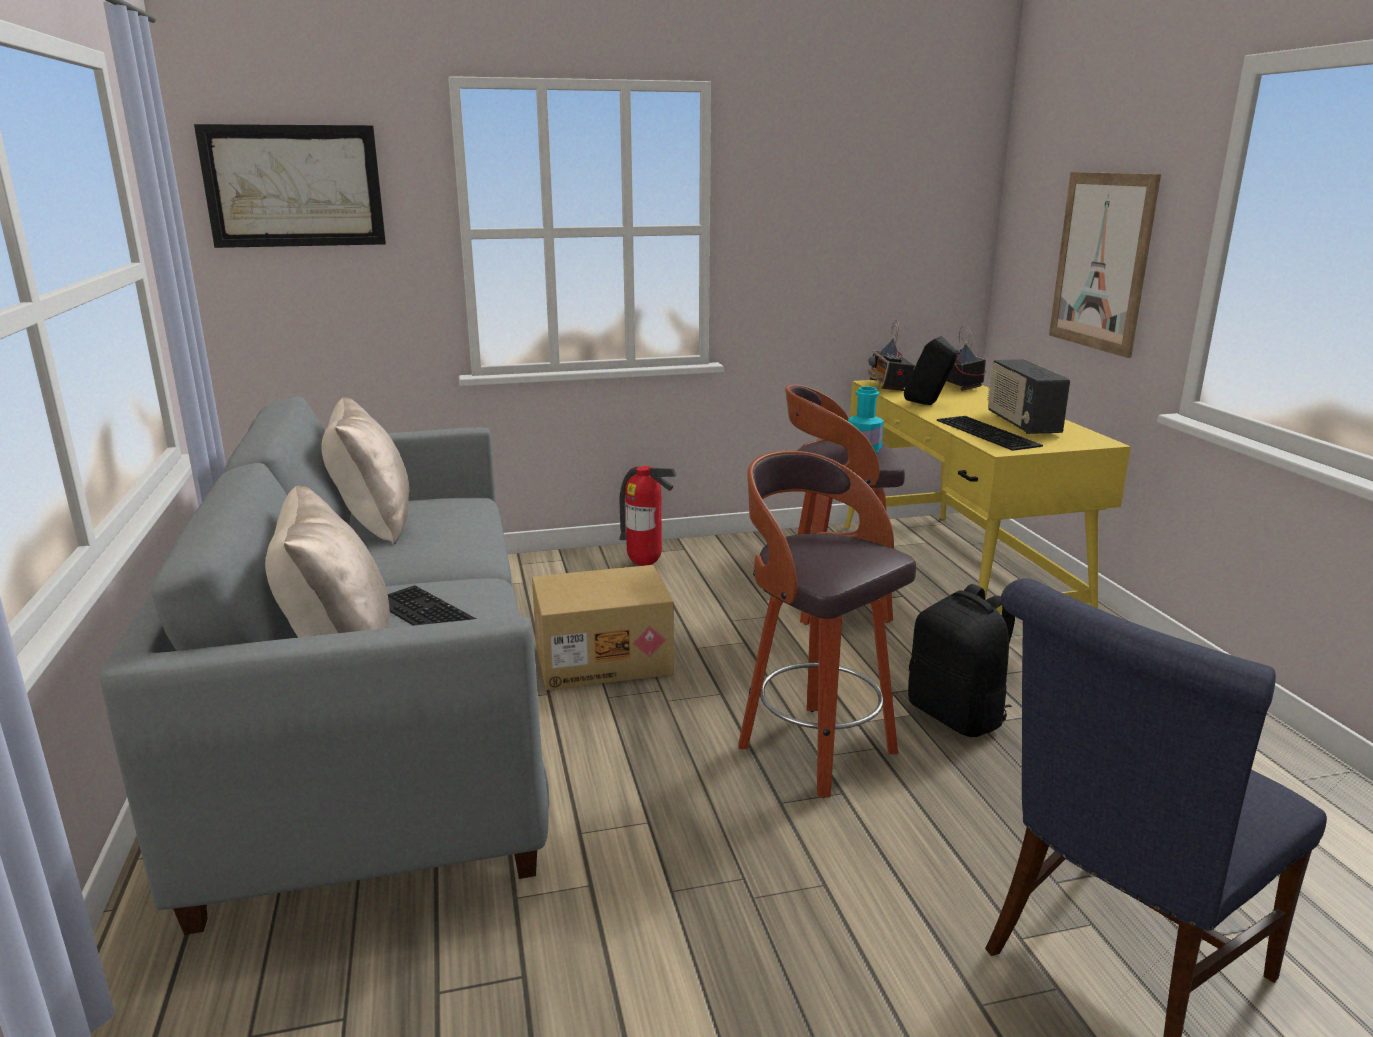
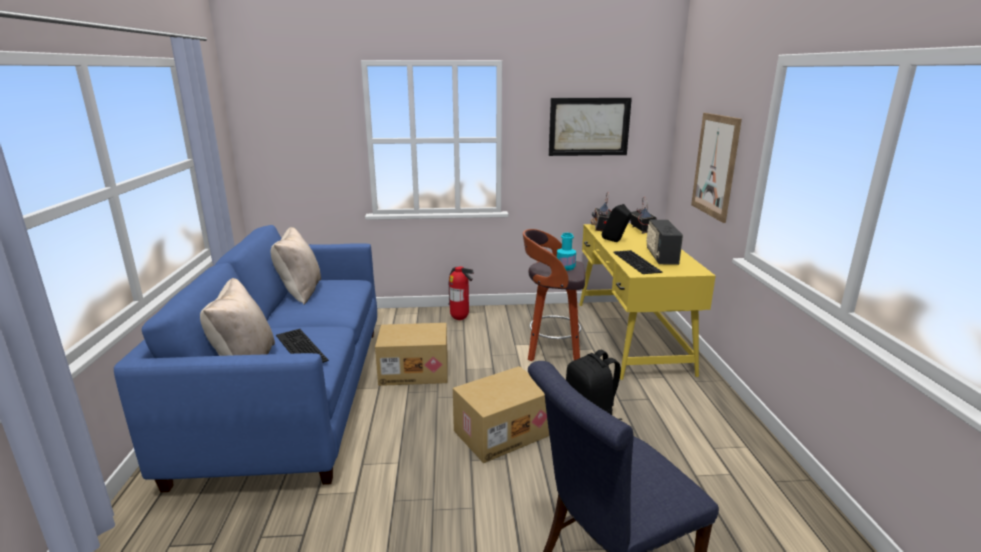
camera: 10 degrees right, 0 degrees up
grey sofa [100,397,549,935] -> blue sofa [114,225,377,492]
picture [194,124,386,248] -> picture moved to [549,98,632,156]
stool [739,451,916,798] -> cardboard box [453,366,549,463]

